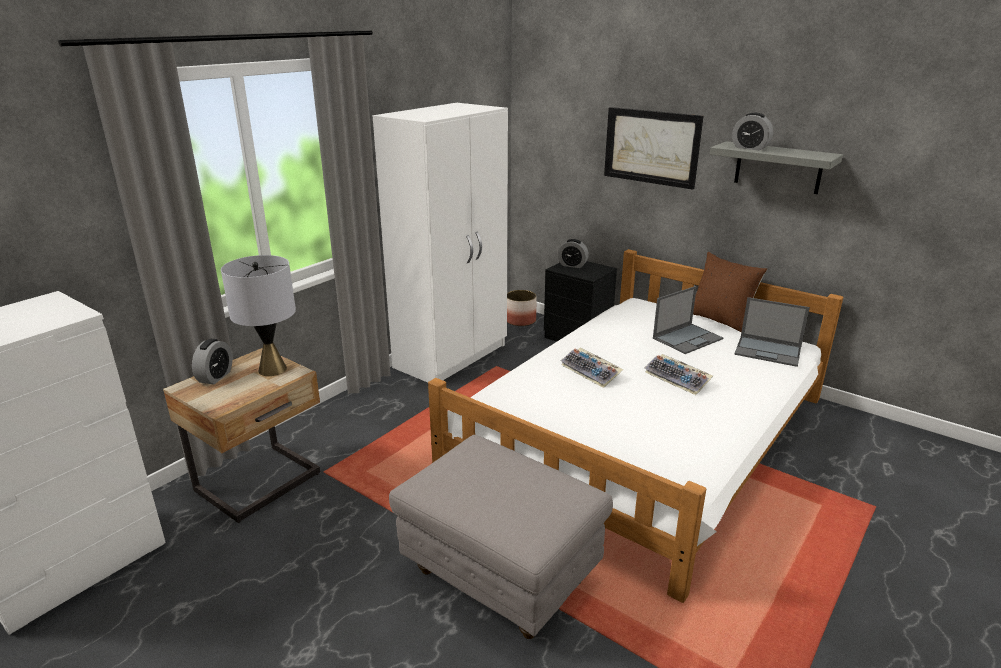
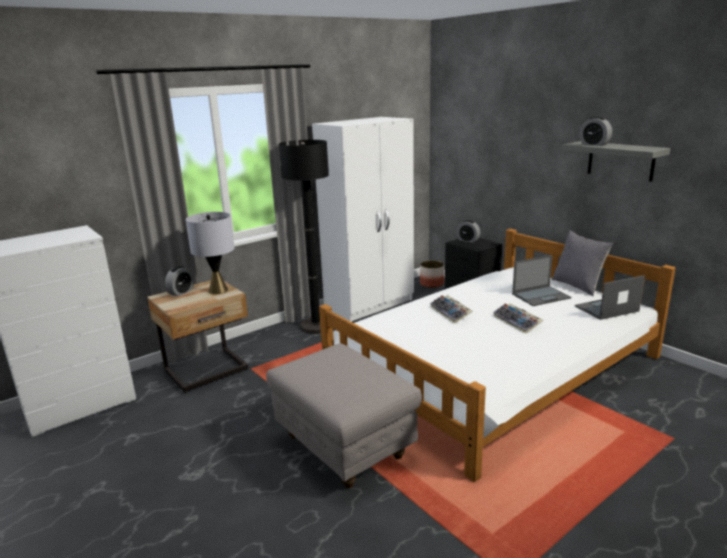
camera: 15 degrees right, 5 degrees down
picture [604,107,704,189] -> none
brown pillow [693,252,767,332] -> grey pillow [552,230,613,296]
laptop [734,297,810,367] -> laptop turned 120 degrees clockwise [575,275,645,320]
none -> black floor lamp [279,140,329,334]

